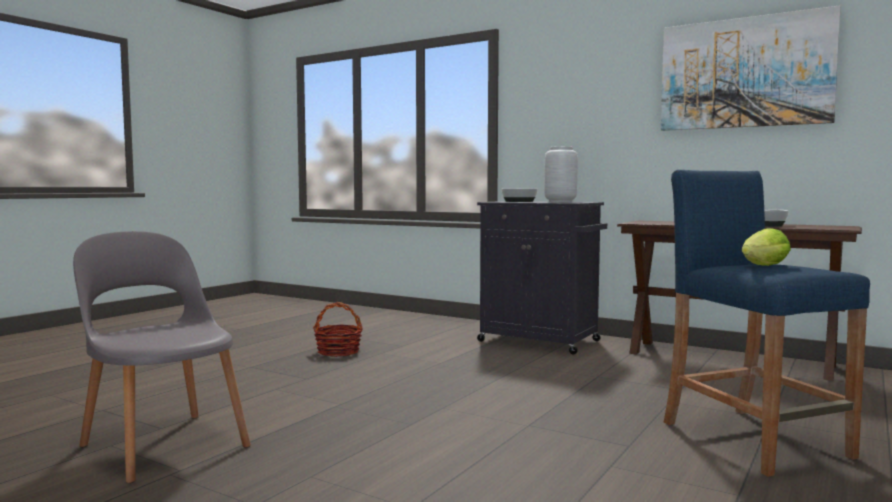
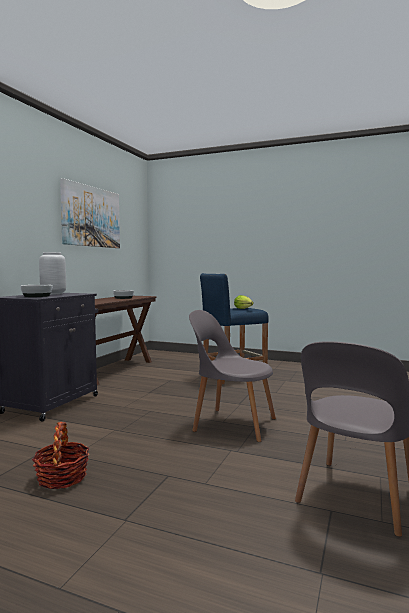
camera: 100 degrees left, 0 degrees up
none -> grey chair [189,310,276,442]

